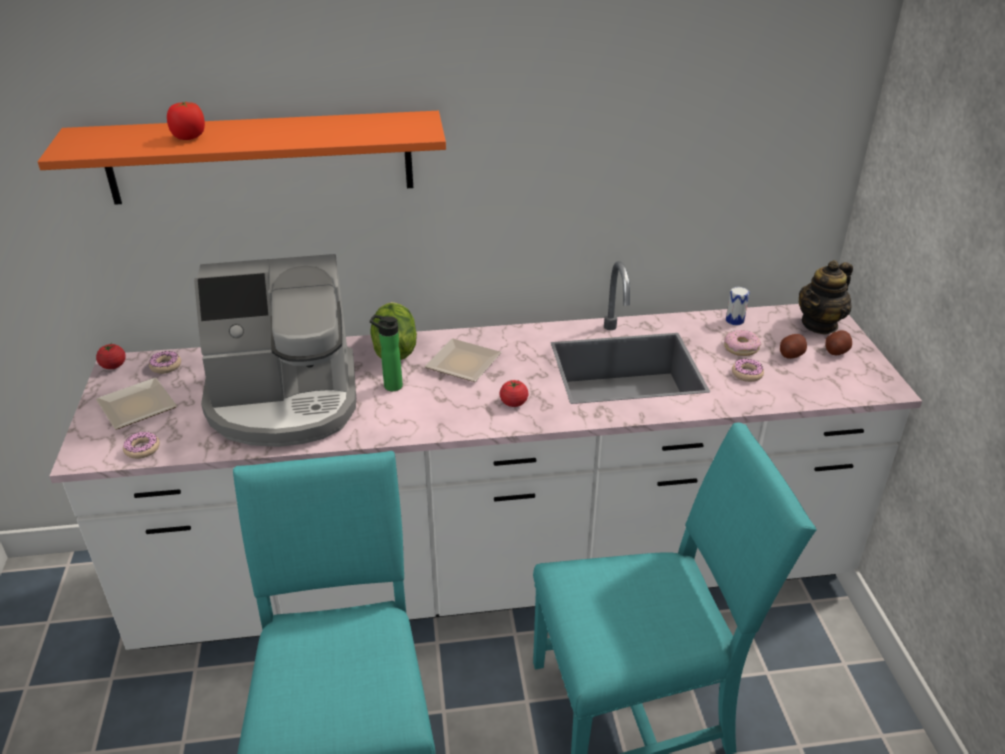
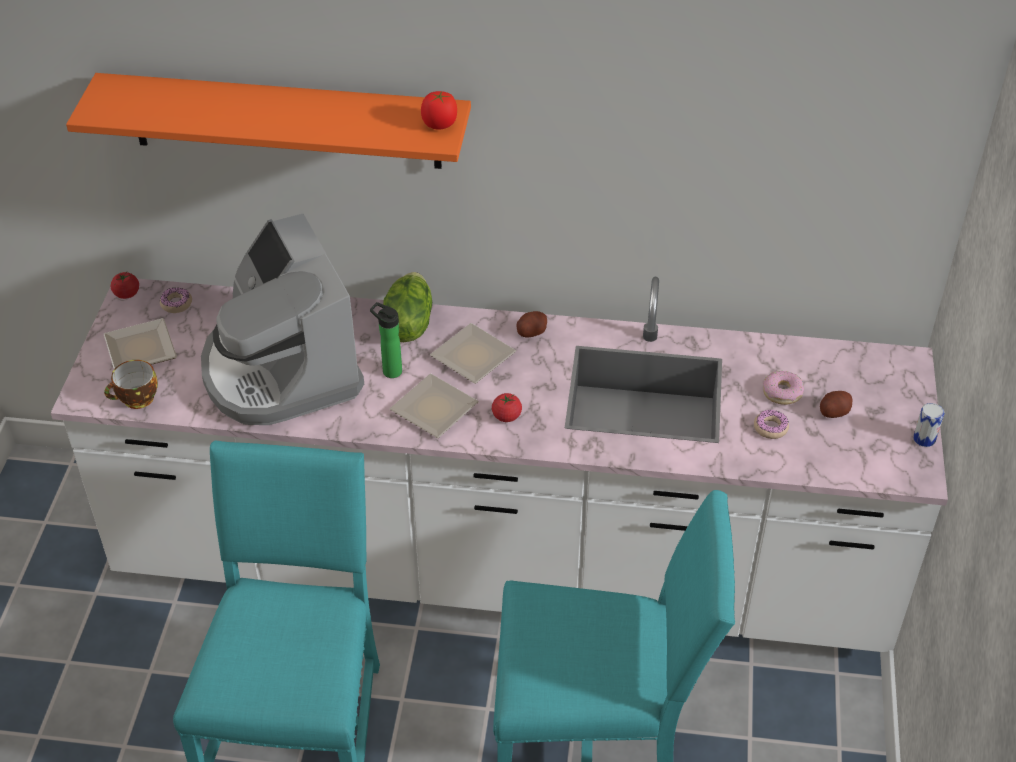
camera: 15 degrees right, 10 degrees up
donut [123,432,160,459] -> cup [104,360,158,409]
tomato [167,102,205,140] -> tomato moved to [421,91,457,130]
coffee machine [194,254,356,447] -> coffee machine turned 60 degrees clockwise [201,214,364,425]
can [726,287,749,325] -> can moved to [913,403,944,447]
teapot [799,260,853,335] -> none
potato [825,331,852,355] -> potato moved to [516,311,547,337]
none -> plate [389,374,479,438]

